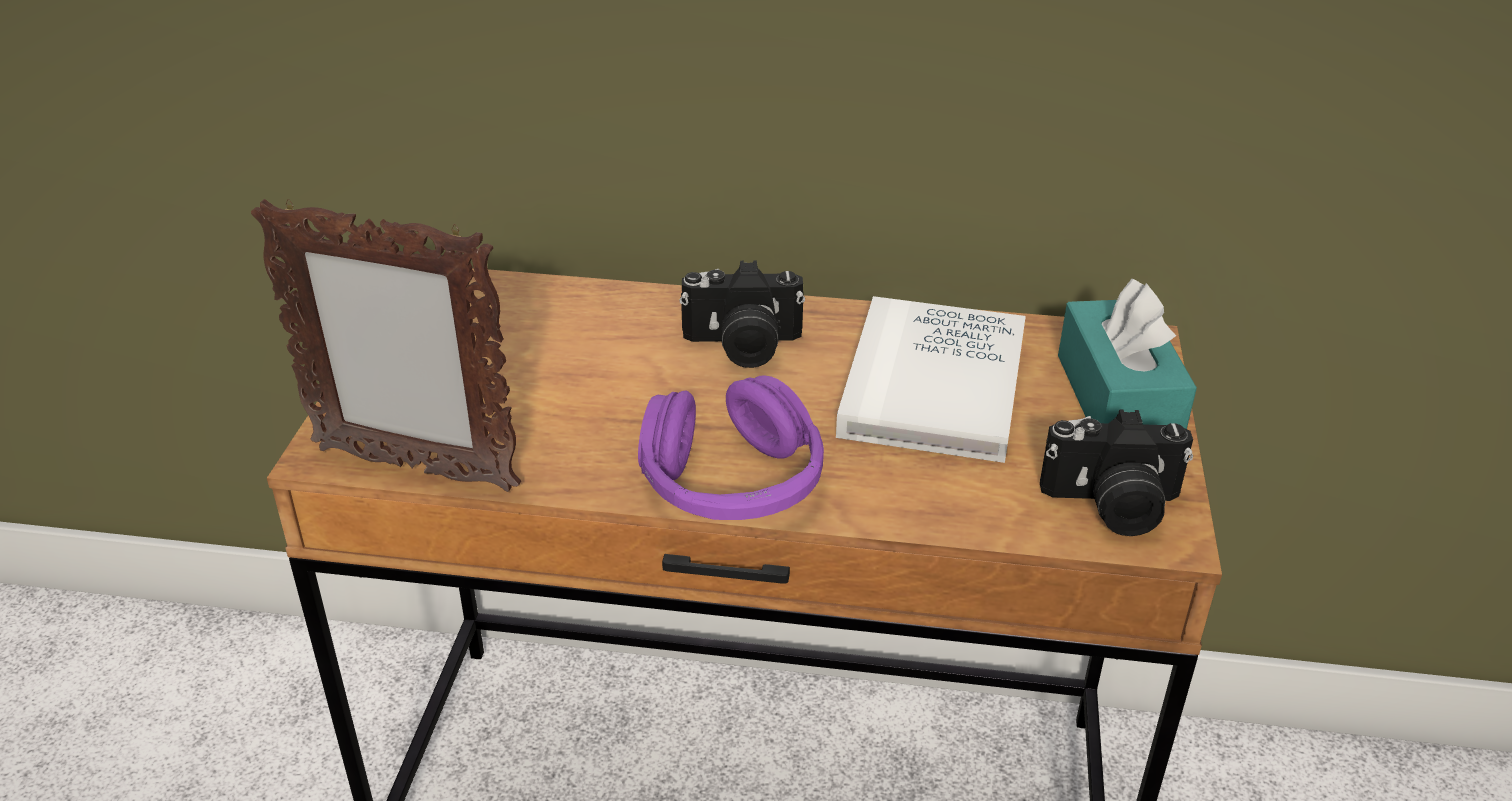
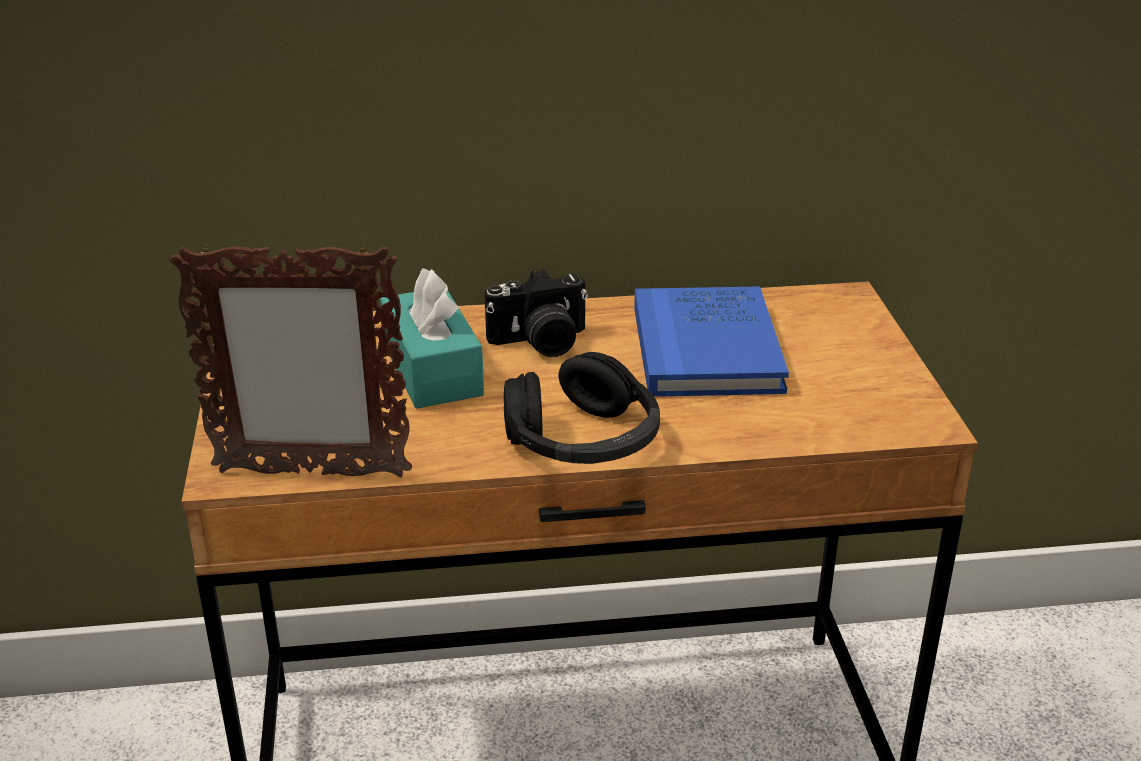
camera: 15 degrees left, 5 degrees down
purple headphones [638,376,824,520] -> black headphones [503,352,660,464]
white book [836,296,1026,463] -> blue book [634,286,789,397]
camera [1040,410,1193,536] -> none
turquoise tissue box [1058,279,1197,429] -> turquoise tissue box moved to [380,268,484,409]

